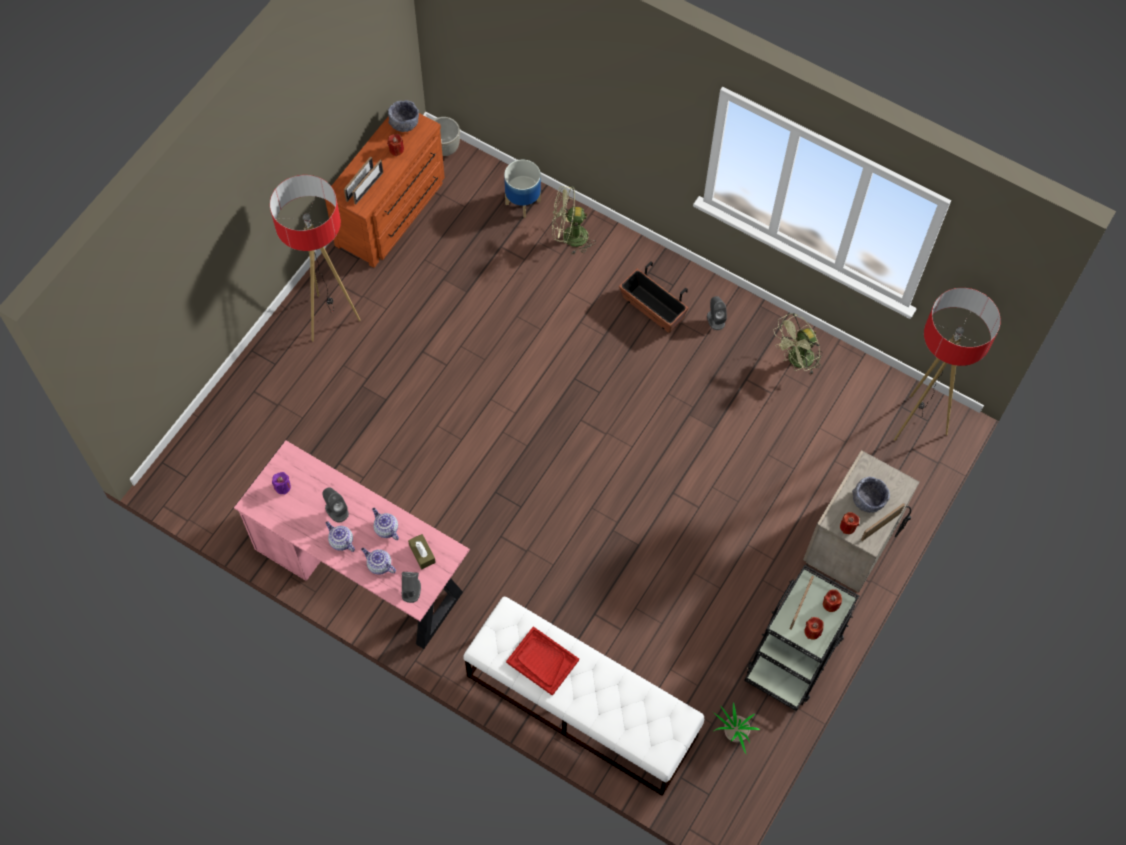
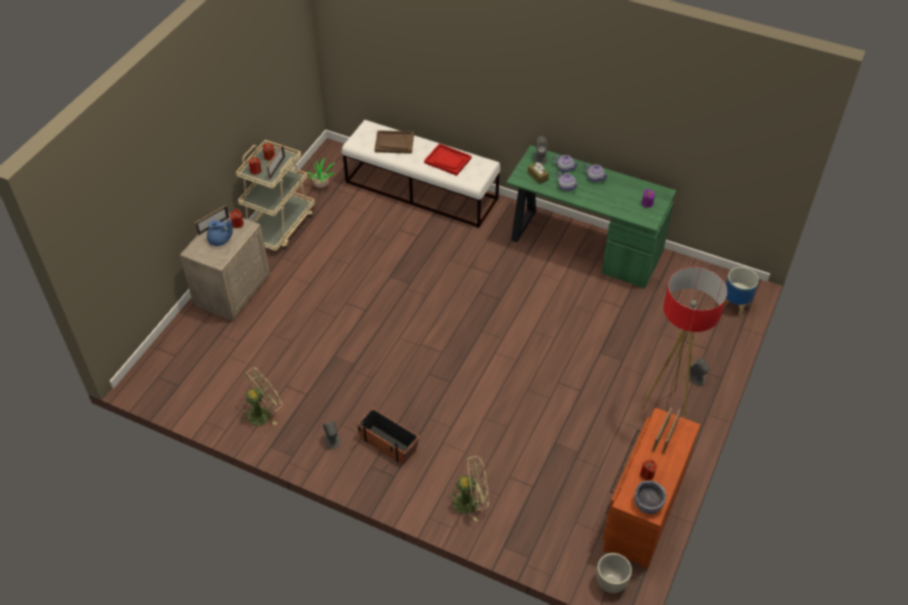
camera: 175 degrees right, 15 degrees down
pink desk [234,441,470,649] -> green desk [506,145,677,288]
grey speaker [323,487,349,523] -> grey speaker moved to [689,358,710,386]
planter [504,159,541,218] -> planter moved to [724,267,759,316]
black cart [744,565,859,711] -> beige cart [236,140,315,251]
grey bowl [852,477,890,513] -> blue teapot [207,219,233,246]
floor lamp [894,288,1001,441] -> none
none -> brown tray [375,130,414,154]

